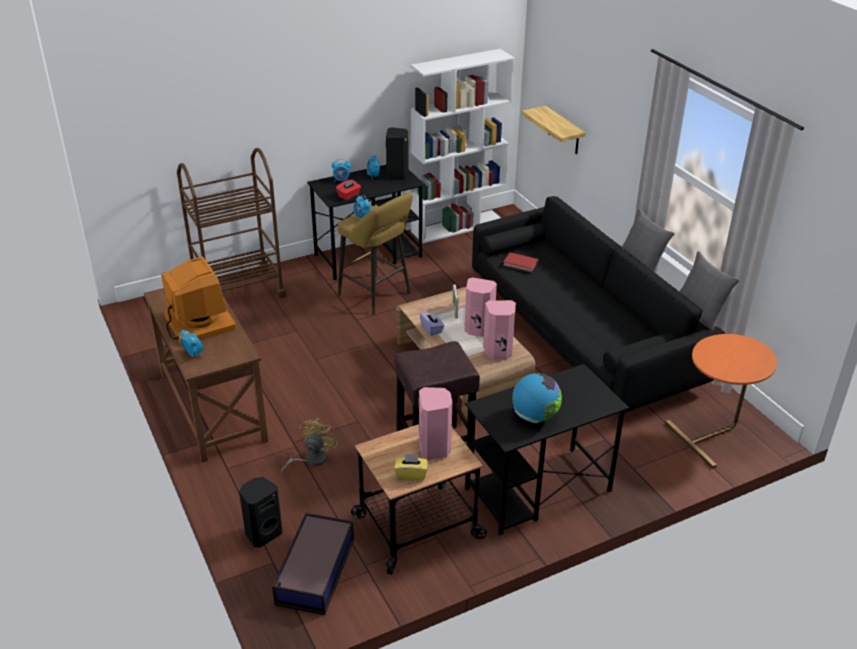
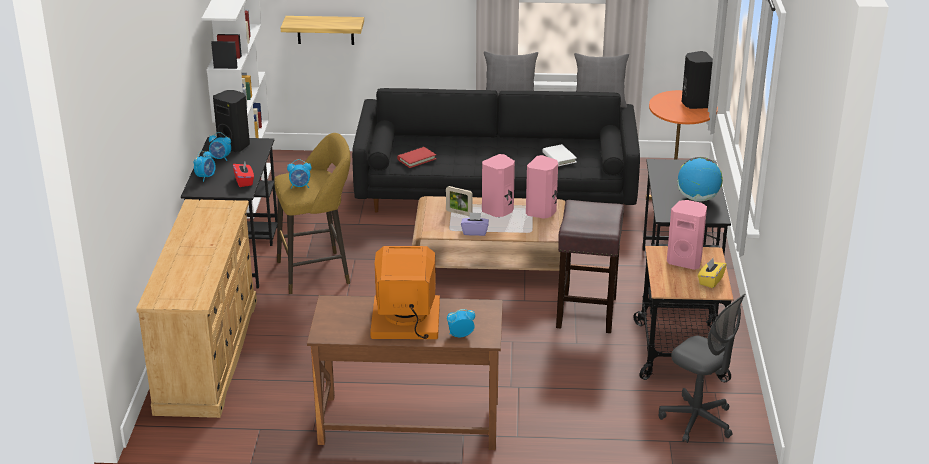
camera: 60 degrees left, 5 degrees down
brown cart [177,148,287,298] -> beige dresser [136,199,257,418]
black speaker [239,477,282,548] -> black speaker moved to [682,51,713,109]
storage box [272,513,354,615] -> grey office chair [659,294,745,443]
yellow fan [281,418,338,474] -> none
none -> white book [542,144,577,166]

